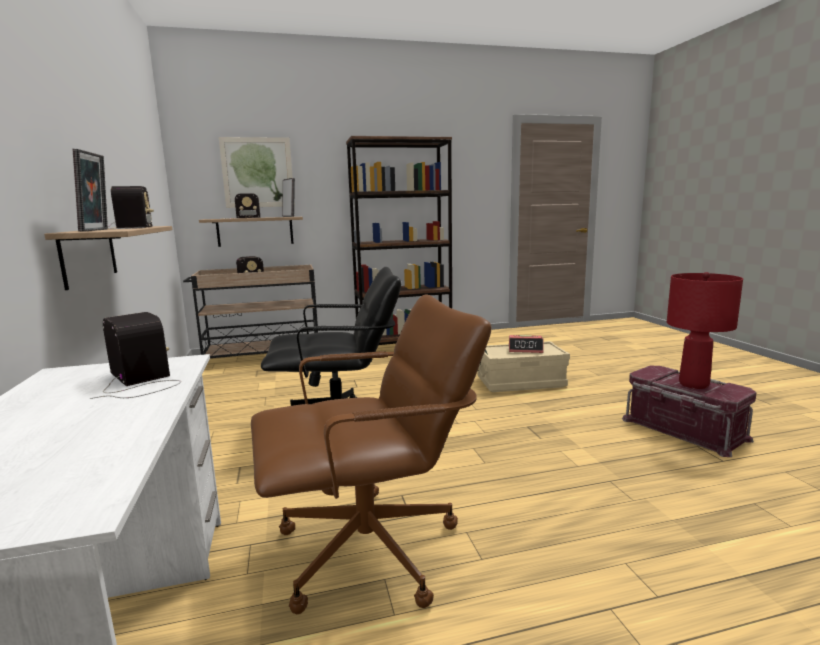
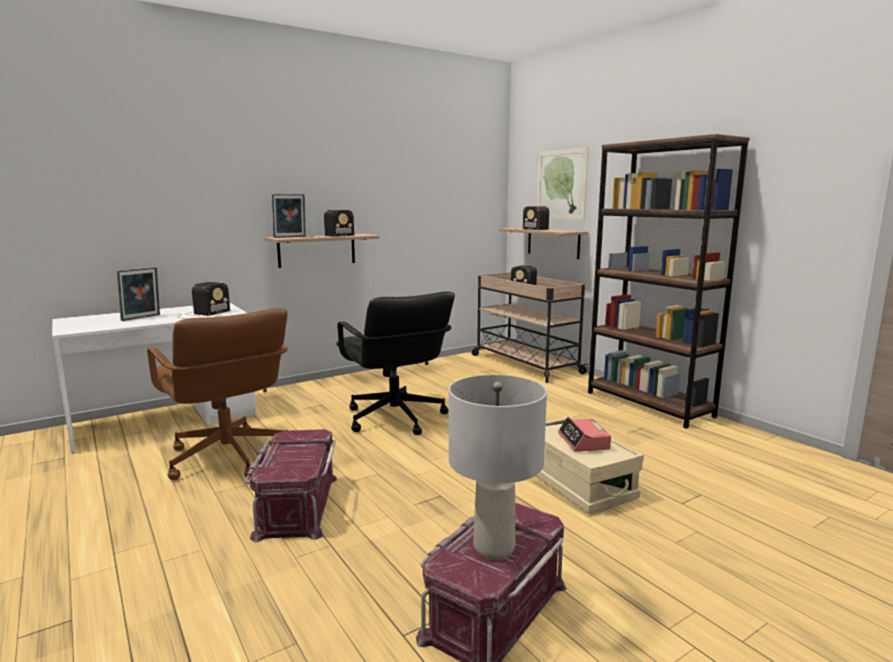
camera: 70 degrees right, 0 degrees up
picture frame [282,178,295,217] -> picture frame moved to [117,267,160,321]
red table lamp [667,272,743,389] -> grey table lamp [449,375,547,560]
none -> red storage box [245,429,338,542]

